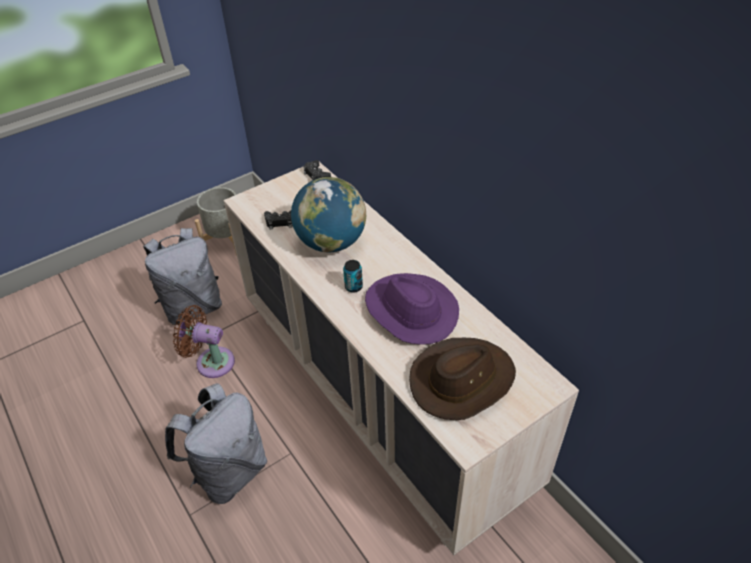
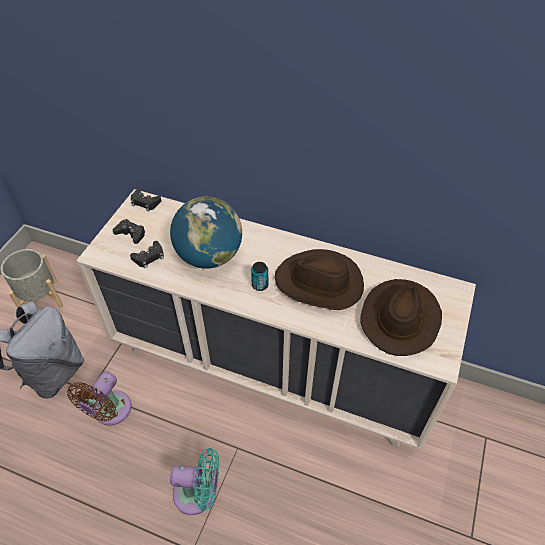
camera: 35 degrees left, 5 degrees up
grey backpack [165,383,267,504] -> turquoise fan [170,448,219,515]
brown fan [173,305,235,378] -> brown fan turned 45 degrees counterclockwise [67,372,131,426]
purple hat [365,273,459,345] -> brown hat [275,249,364,310]
none -> black game controller [113,219,145,244]

